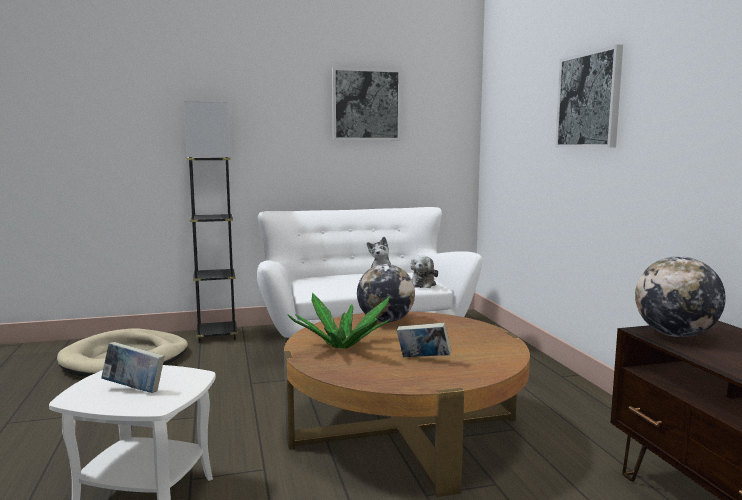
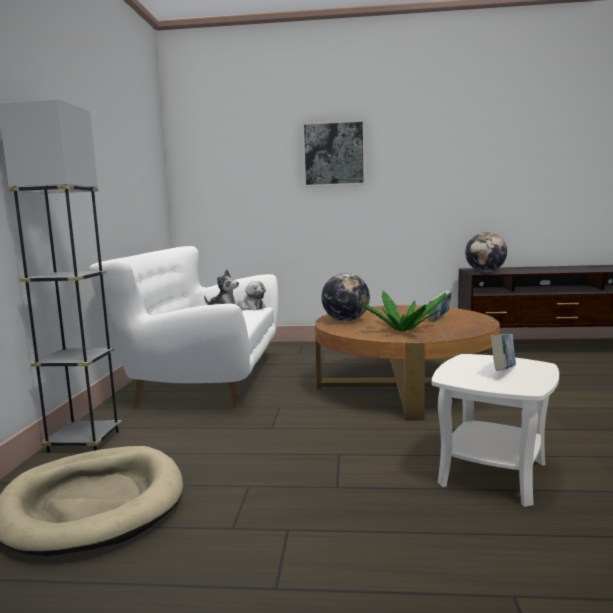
camera: 70 degrees left, 0 degrees up
picture [332,67,401,140] -> none

